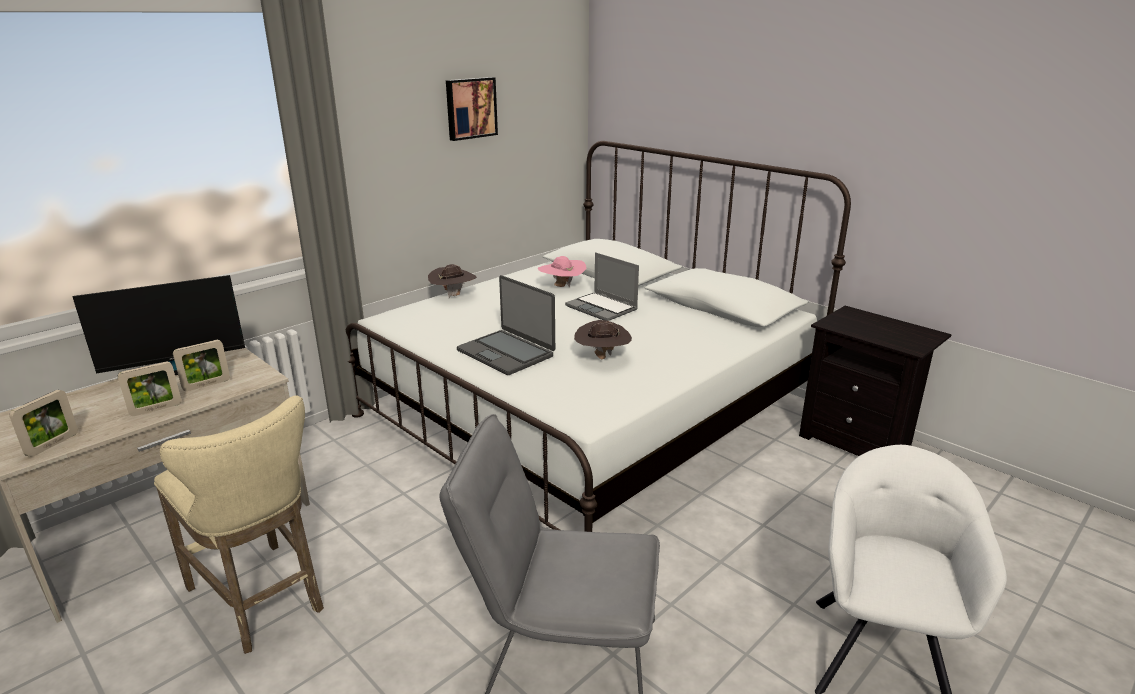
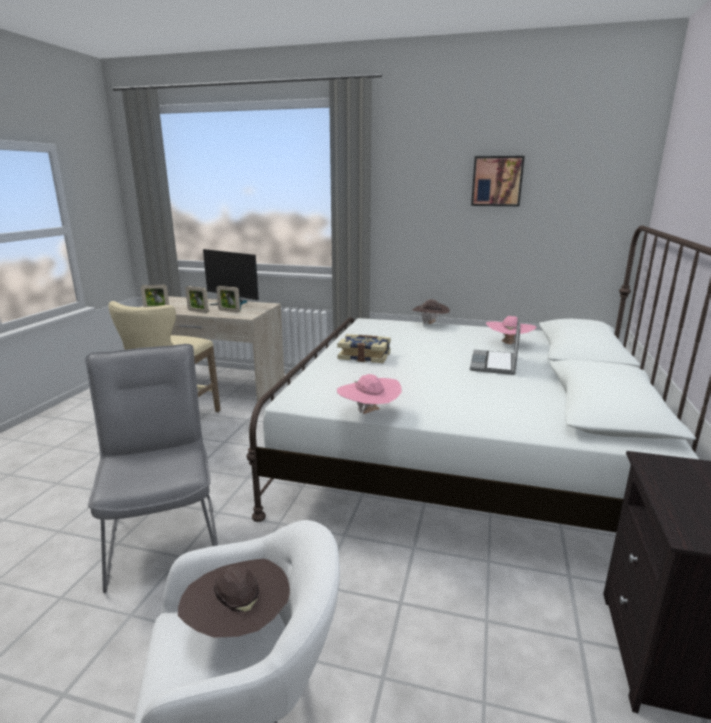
camera: 60 degrees right, 5 degrees down
laptop [457,275,555,375] -> book [337,334,391,363]
brown hat [574,320,632,359] -> brown hat moved to [178,559,290,638]
none -> pink hat [337,374,402,414]

